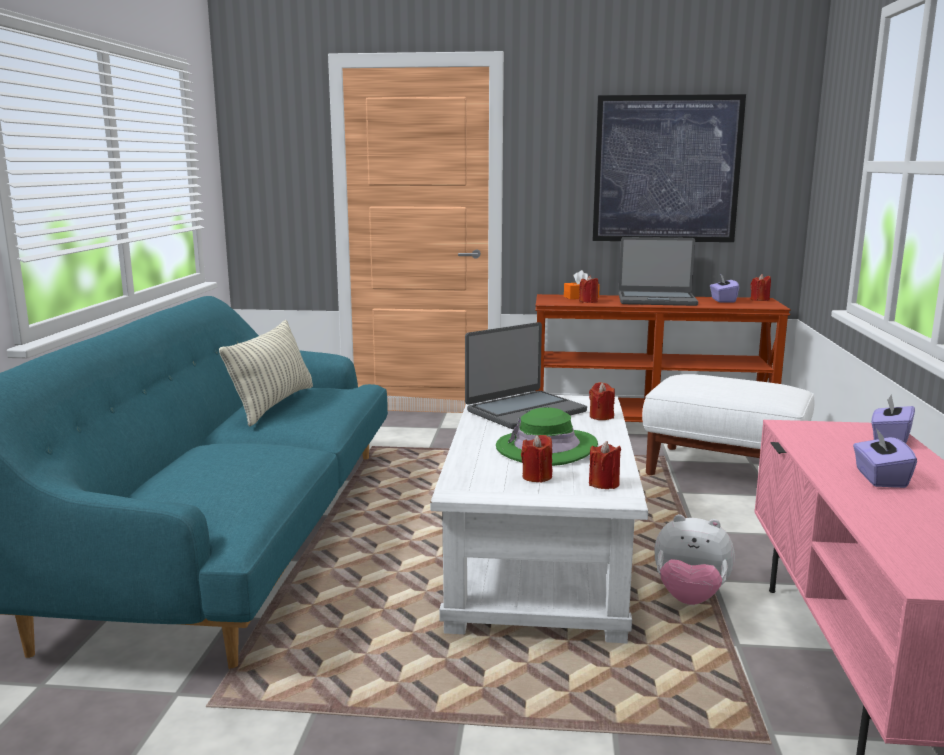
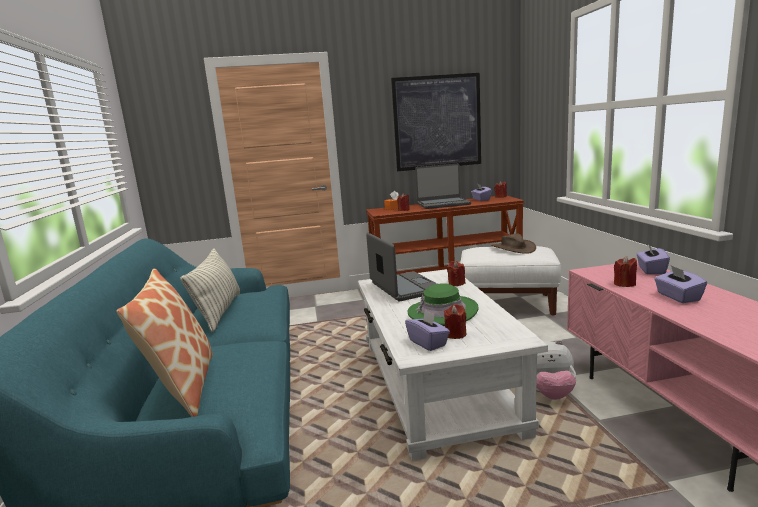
camera: 15 degrees left, 0 degrees up
laptop [465,322,587,429] -> laptop turned 60 degrees counterclockwise [366,233,437,301]
red candle [589,441,621,489] -> red candle moved to [614,256,637,287]
none -> pillow [117,268,213,417]
none -> purple tissue box [405,310,450,351]
none -> brown hat [491,233,536,254]

